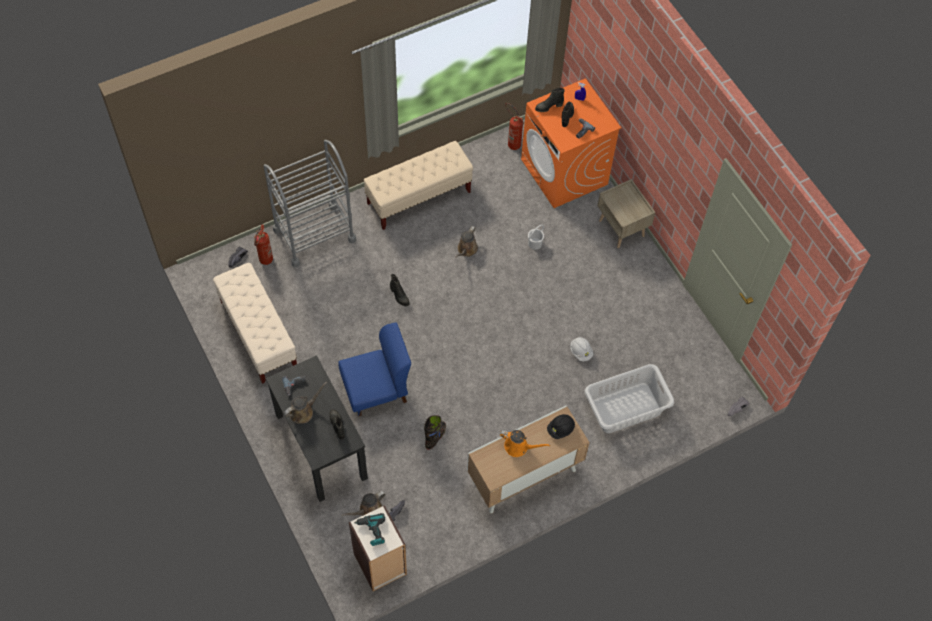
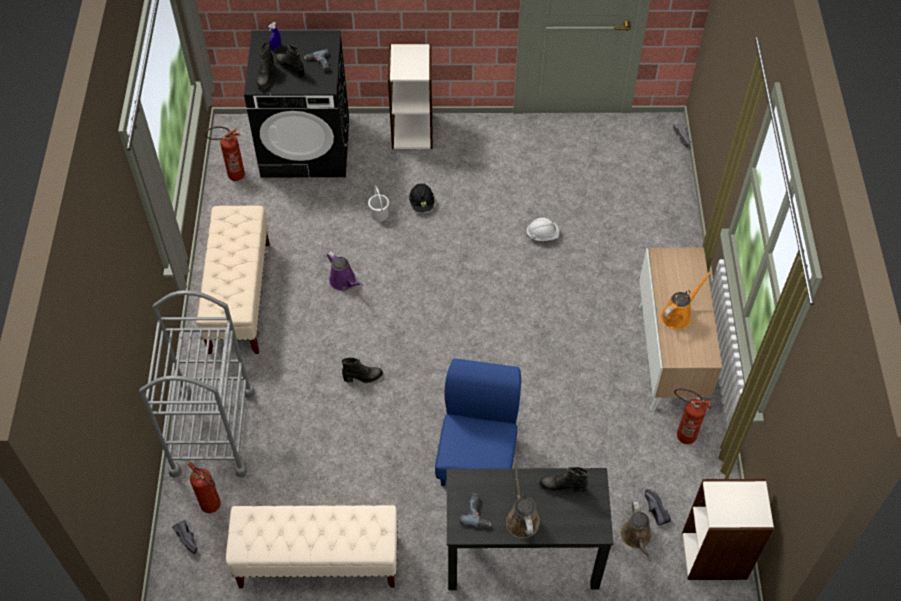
camera: 60 degrees left, 5 degrees down
power drill [354,513,385,546] -> none
black boot [424,415,446,450] -> none
brown watering can [455,226,478,258] -> purple watering can [327,251,363,291]
orange washing machine [521,78,621,208] -> black washing machine [244,31,349,178]
black hard hat [547,414,575,439] -> black hard hat moved to [409,184,434,212]
grey laundry basket [584,364,674,433] -> none
beige nightstand [597,179,656,248] -> bookcase [388,44,433,149]
none -> fire extinguisher [674,388,711,444]

